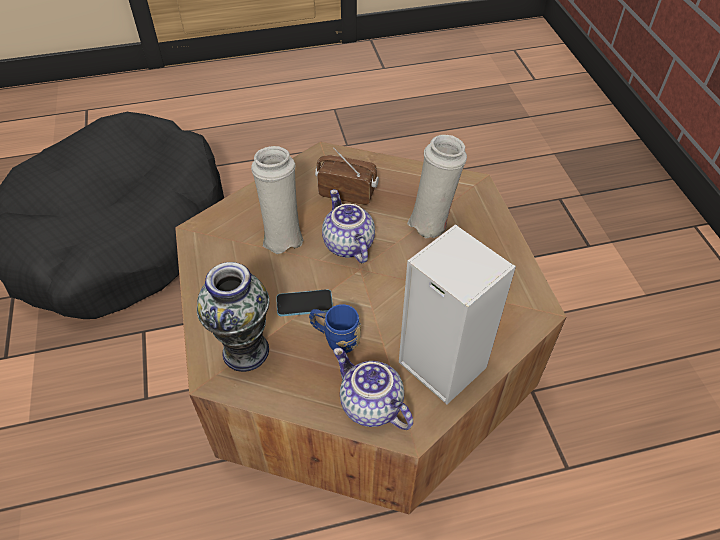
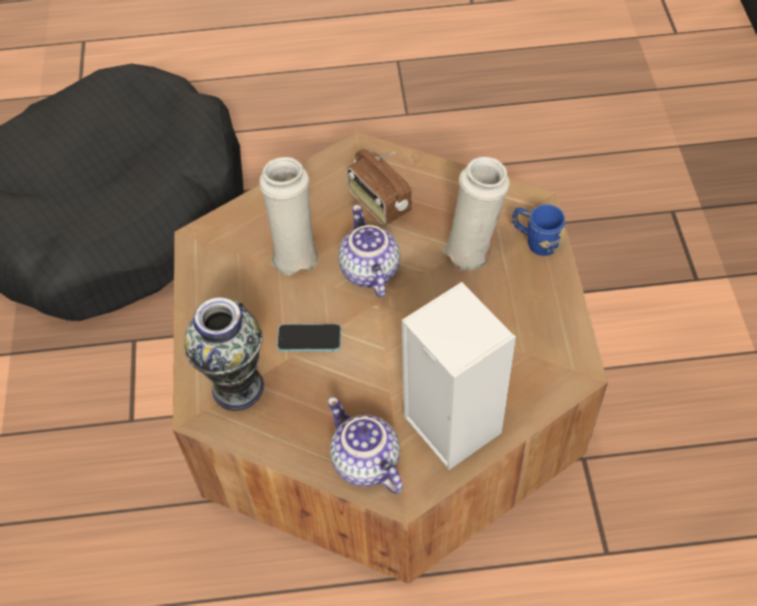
camera: 10 degrees right, 5 degrees up
blue mug [309,304,361,353] -> blue mug moved to [512,205,566,256]
radio [315,148,379,205] -> radio turned 150 degrees counterclockwise [347,149,412,226]

